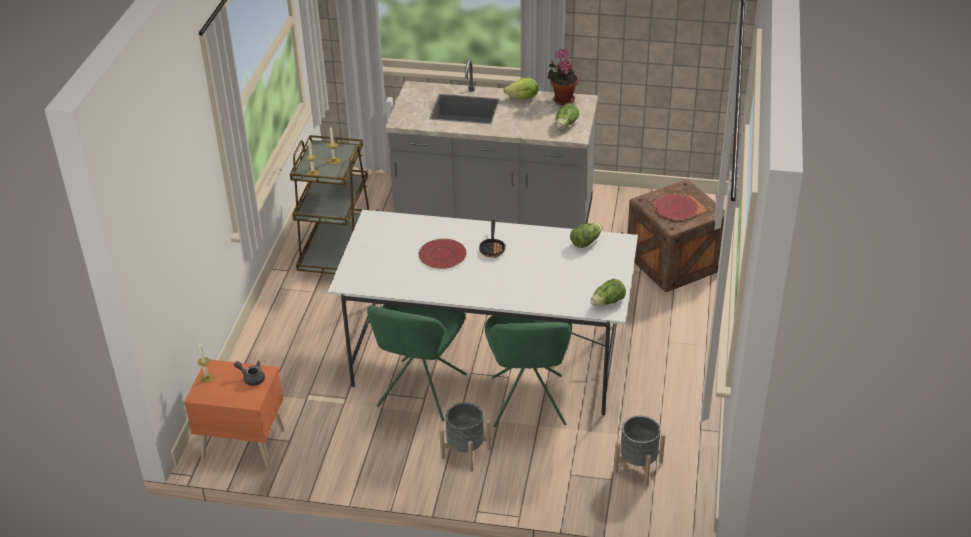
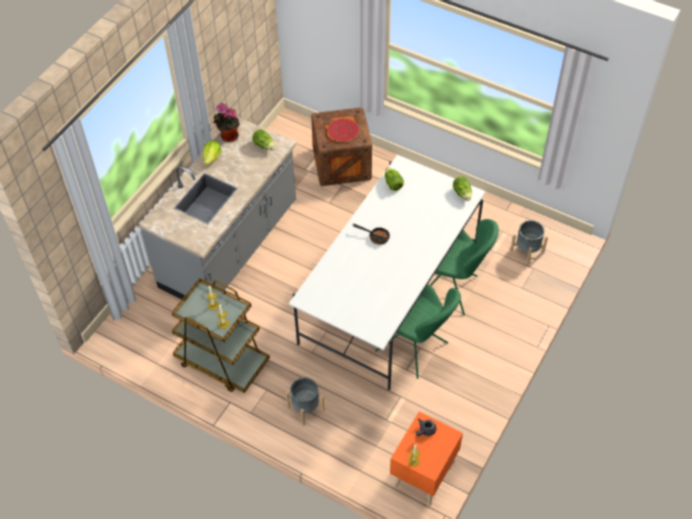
camera: 70 degrees left, 15 degrees up
red plate [418,239,467,269] -> none
grey planter [439,403,491,472] -> grey planter moved to [286,377,325,426]

